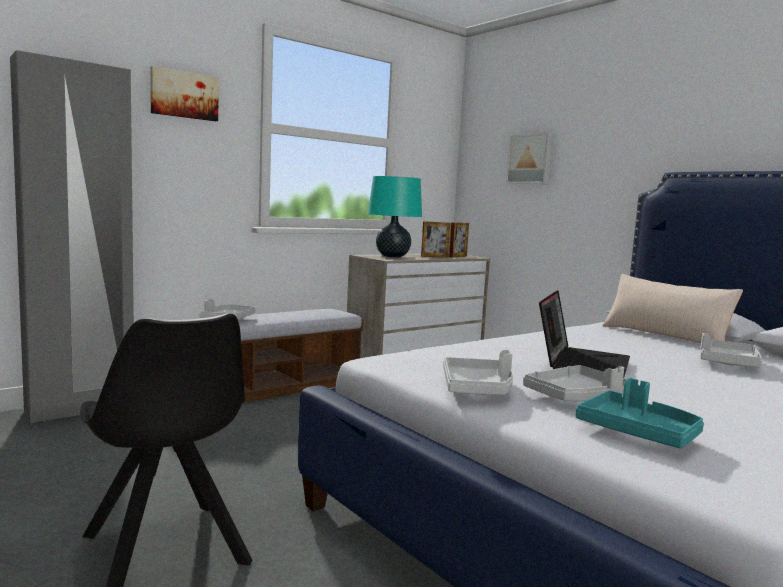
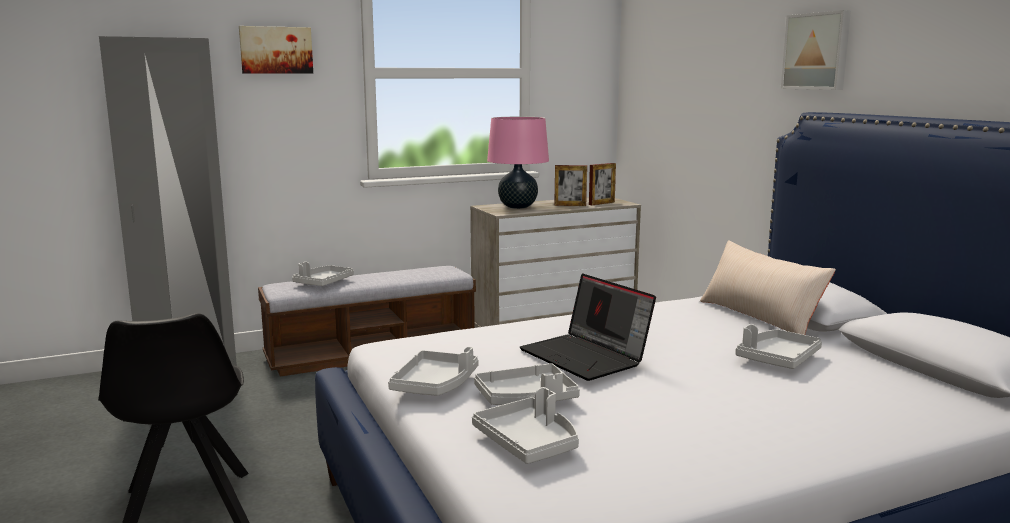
camera: 15 degrees right, 5 degrees up
turquoise table lamp [368,176,422,257] -> pink table lamp [487,117,549,209]
picture [506,133,553,184] -> picture moved to [781,10,851,90]
laptop [539,290,630,378] -> laptop turned 105 degrees clockwise [520,274,656,381]
turquoise tray [576,378,704,448] -> grey tray [472,387,579,464]

